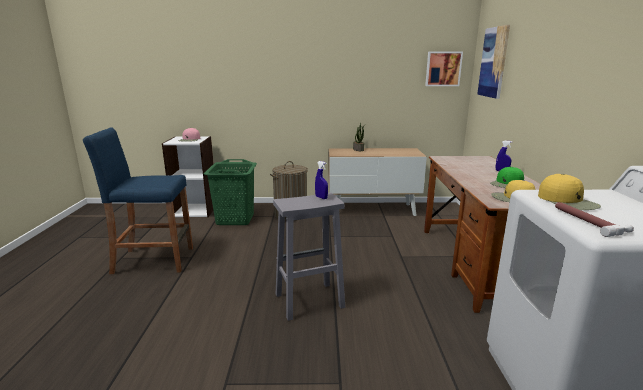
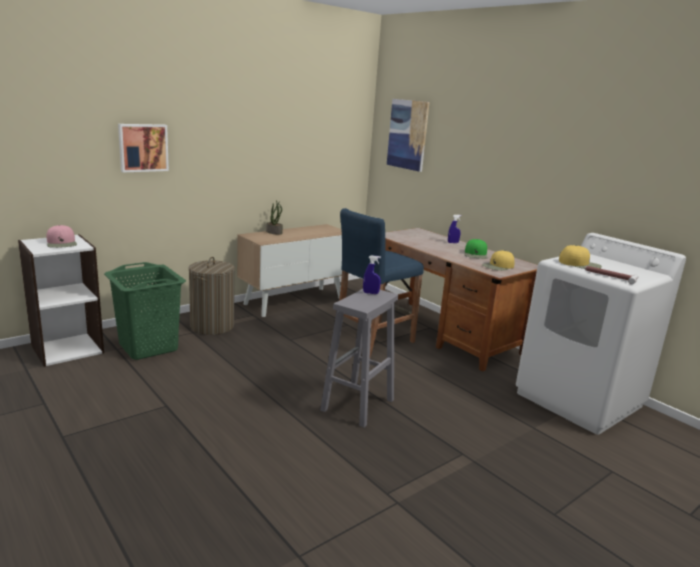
camera: 40 degrees left, 0 degrees up
blue stool [83,128,193,274] -> blue stool moved to [339,208,424,357]
picture [425,52,463,86] -> picture moved to [118,124,169,172]

